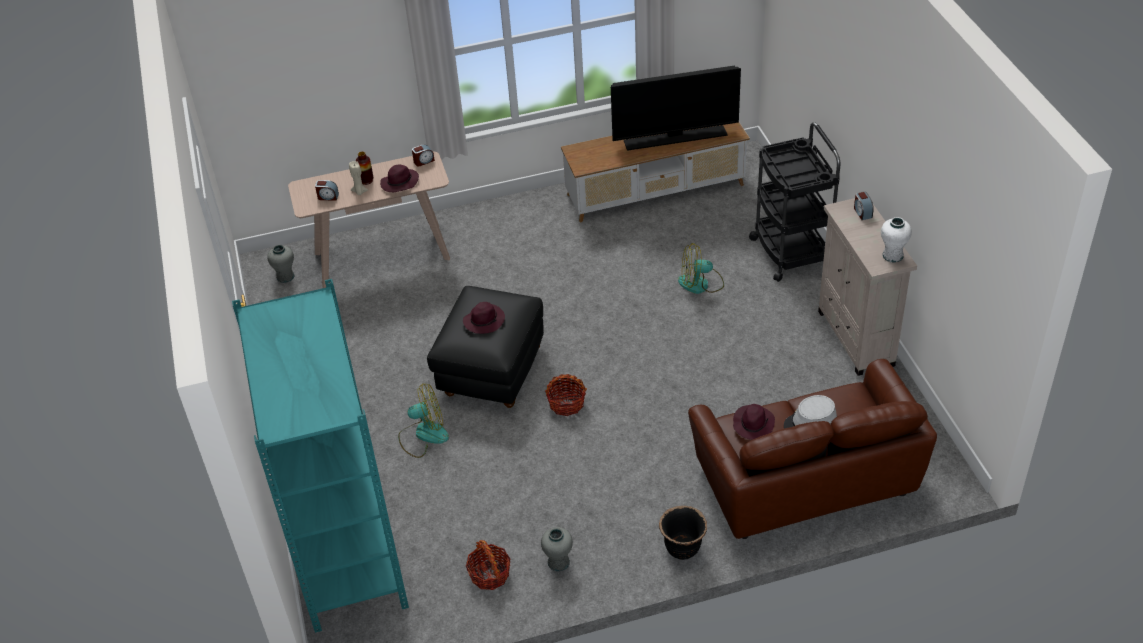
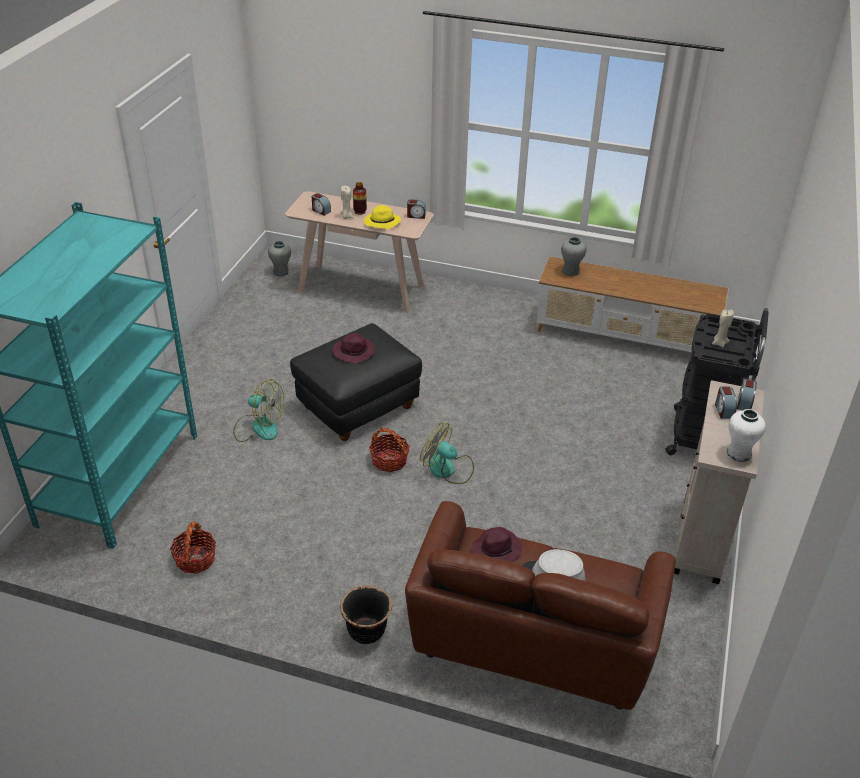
camera: 30 degrees right, 5 degrees down
purple hat [380,165,419,192] -> yellow hat [364,205,401,229]
grey vase [541,527,573,571] -> grey vase moved to [561,237,587,276]
television [611,65,741,151] -> none
fan [678,243,724,294] -> fan moved to [420,423,474,484]
none -> beige candle [712,310,734,348]
none -> alarm clock [715,387,737,419]

